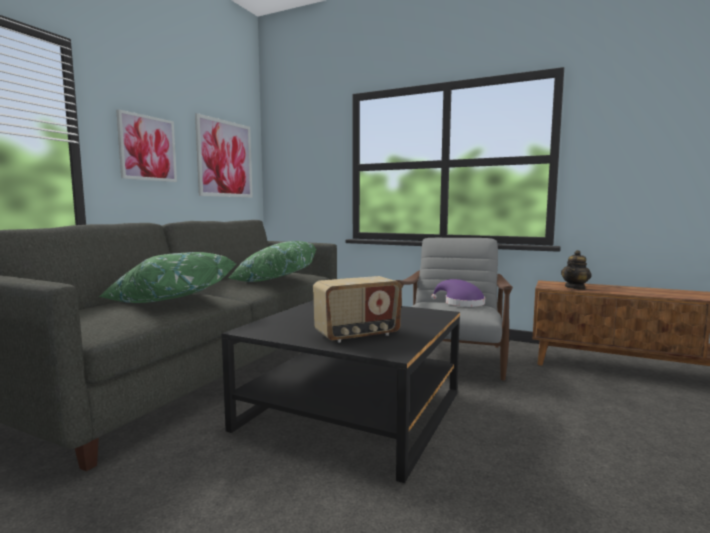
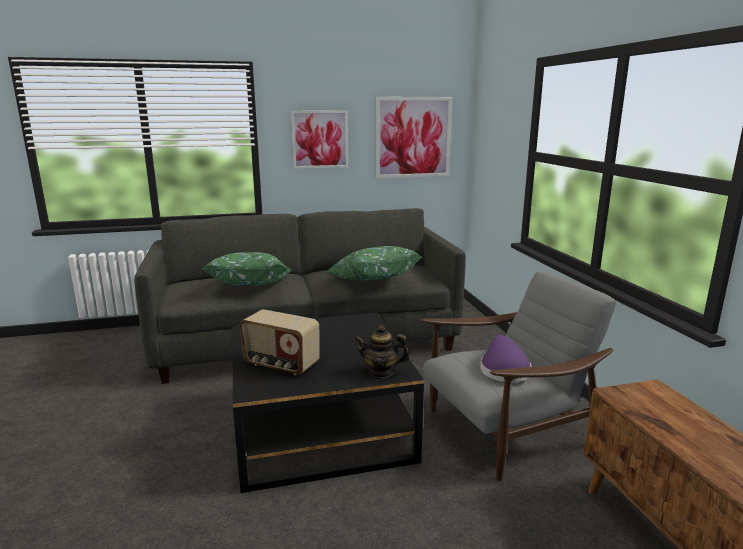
camera: 50 degrees right, 10 degrees up
teapot [561,250,592,289] -> teapot moved to [354,325,410,378]

